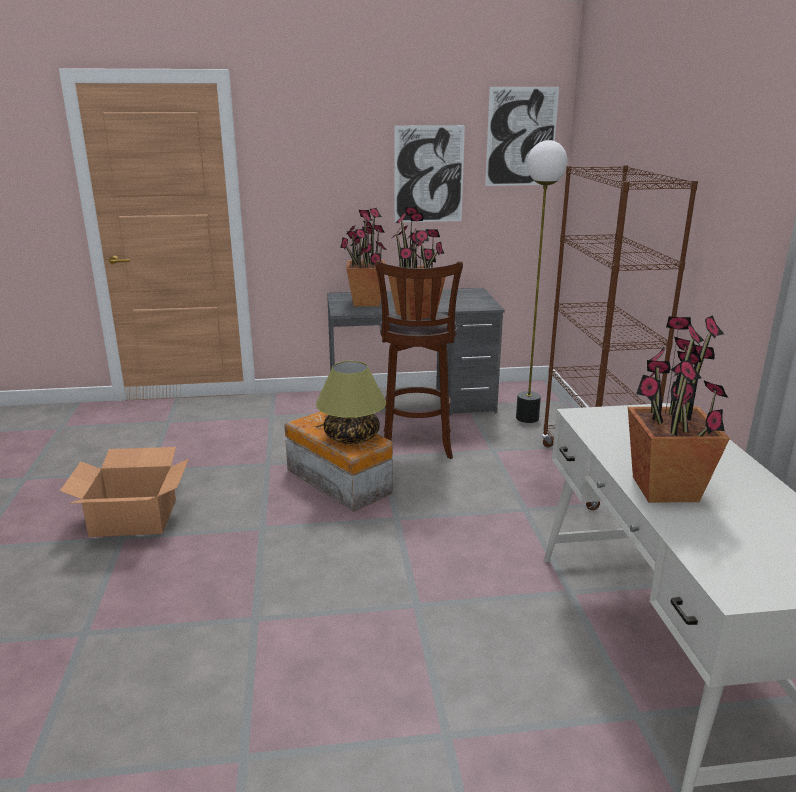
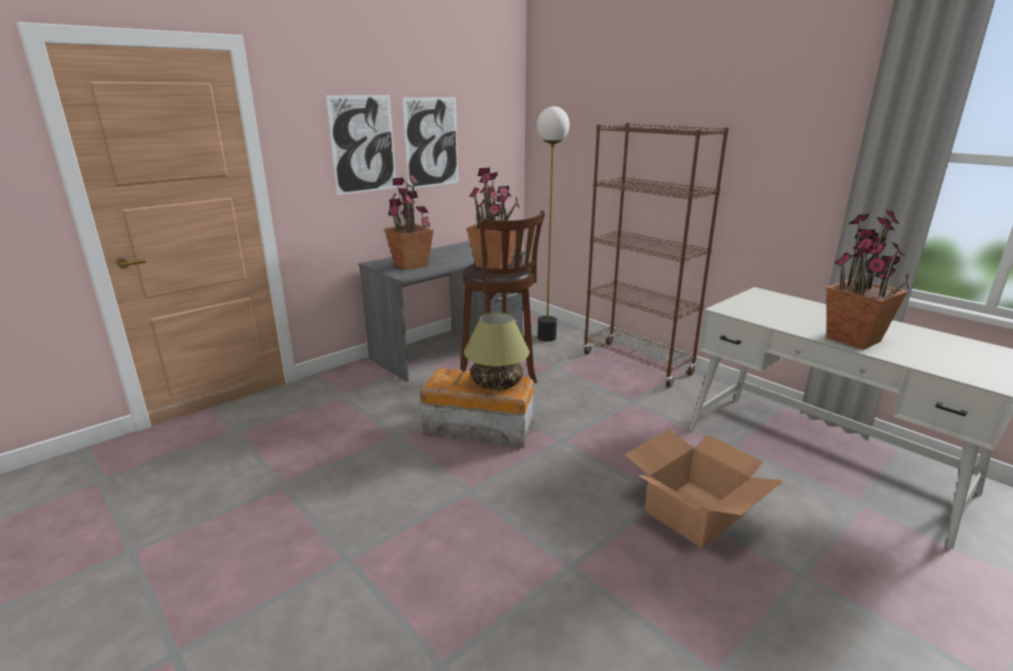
camera: 35 degrees left, 0 degrees up
cardboard box [60,447,189,537] -> cardboard box moved to [625,429,784,549]
picture [485,87,559,186] -> picture moved to [326,95,397,195]

